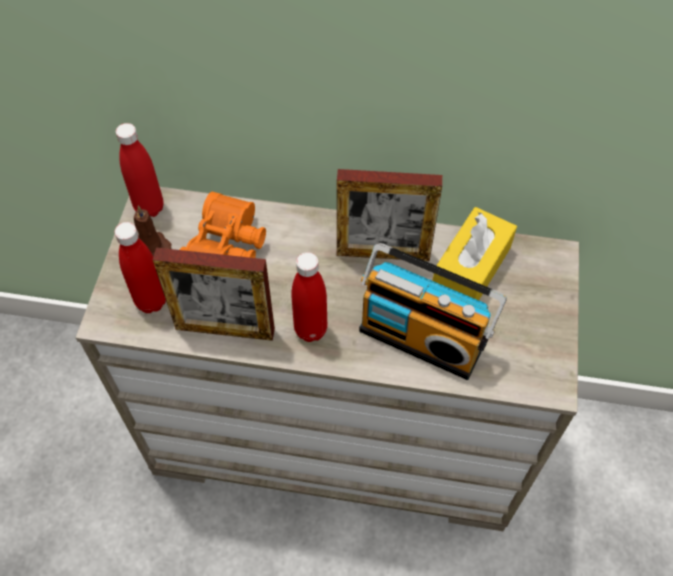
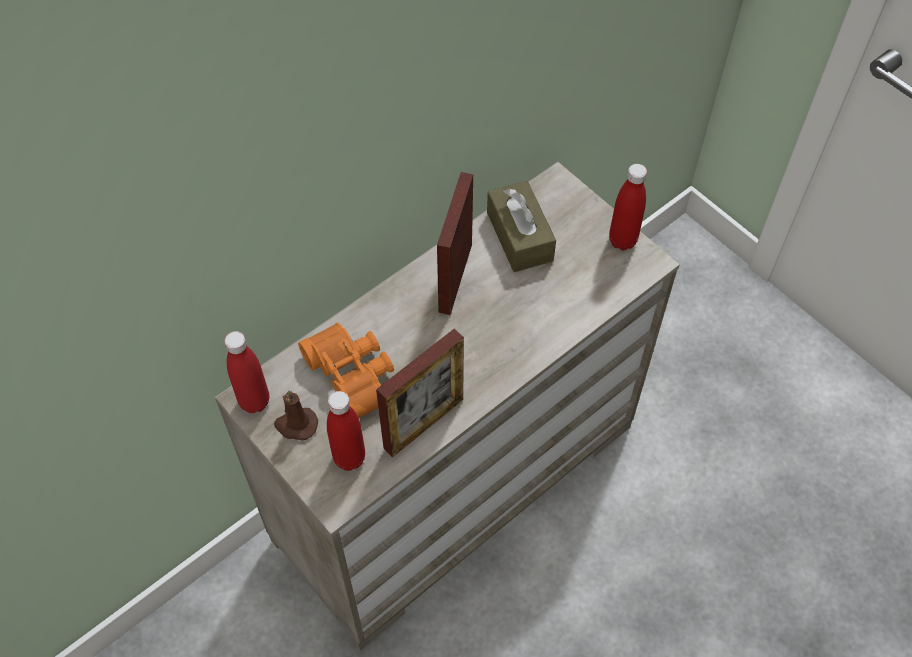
camera: 50 degrees left, 0 degrees up
red bottle [291,252,327,342] -> red bottle moved to [609,164,647,250]
picture frame [337,169,442,261] -> picture frame turned 150 degrees clockwise [437,172,473,315]
radio [359,243,507,380] -> none
yellow tissue box [432,207,517,300] -> brown tissue box [487,181,556,272]

